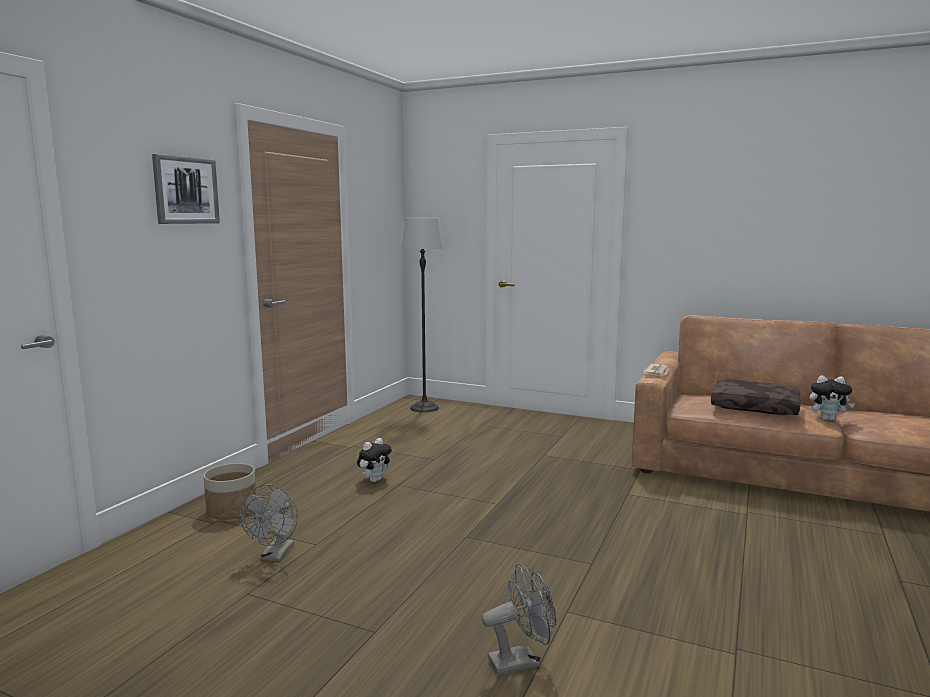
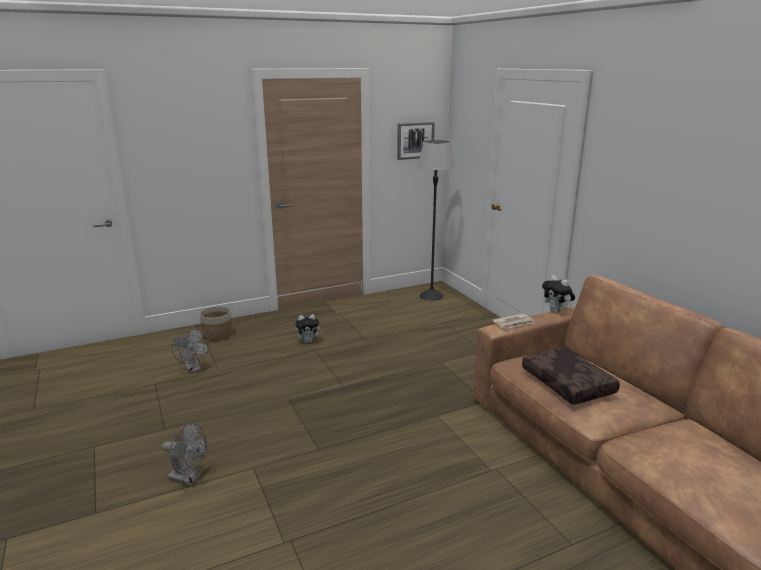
camera: 40 degrees right, 10 degrees up
picture [152,154,220,224] -> picture moved to [397,122,435,160]
grey fan [240,484,298,562] -> grey fan turned 75 degrees counterclockwise [171,328,210,373]
plush toy [809,375,854,421] -> plush toy moved to [542,275,575,313]

